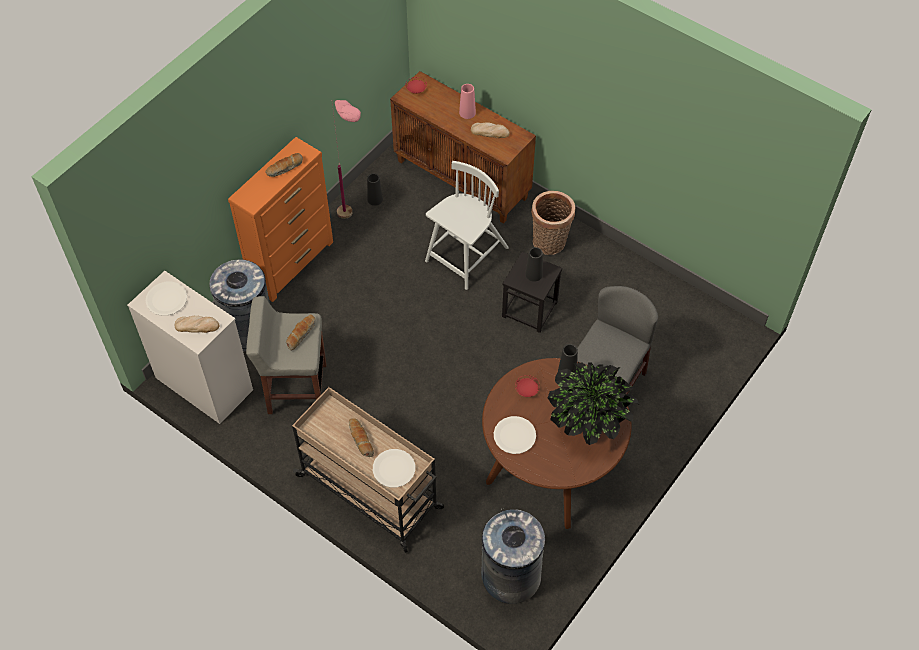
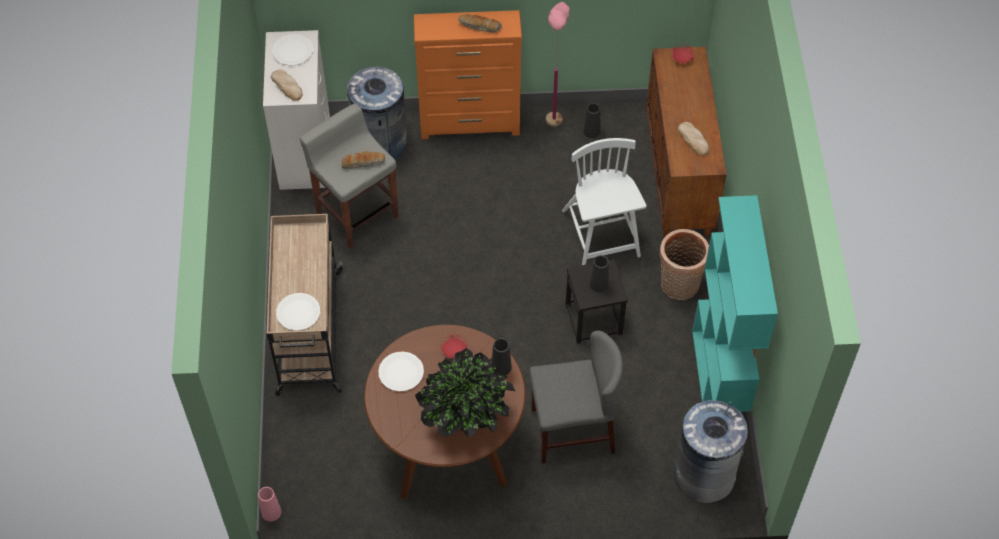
camera: 50 degrees right, 0 degrees up
bread [349,418,374,457] -> none
white chair [425,161,509,290] -> white chair turned 105 degrees counterclockwise [562,138,647,265]
pink vase [459,84,476,119] -> pink vase moved to [258,487,281,522]
grey trash can [481,509,545,604] -> grey trash can moved to [674,400,748,503]
none -> turquoise bookcase [692,195,778,413]

